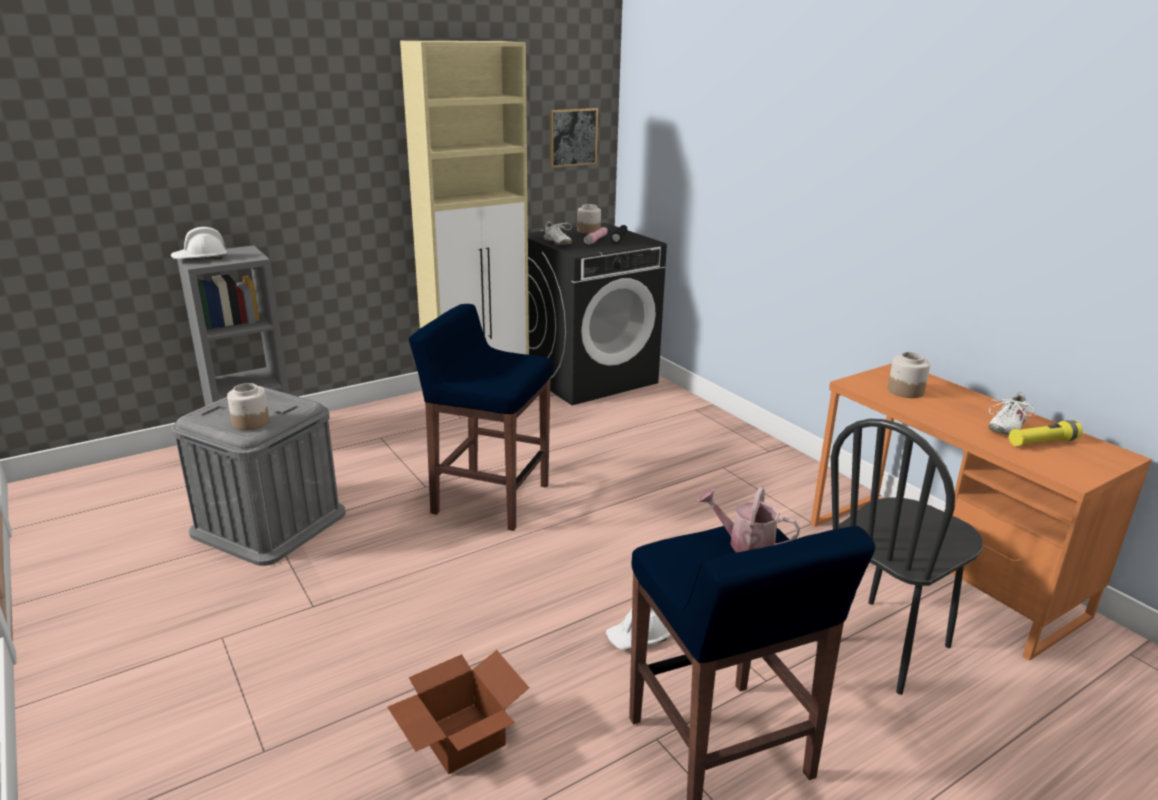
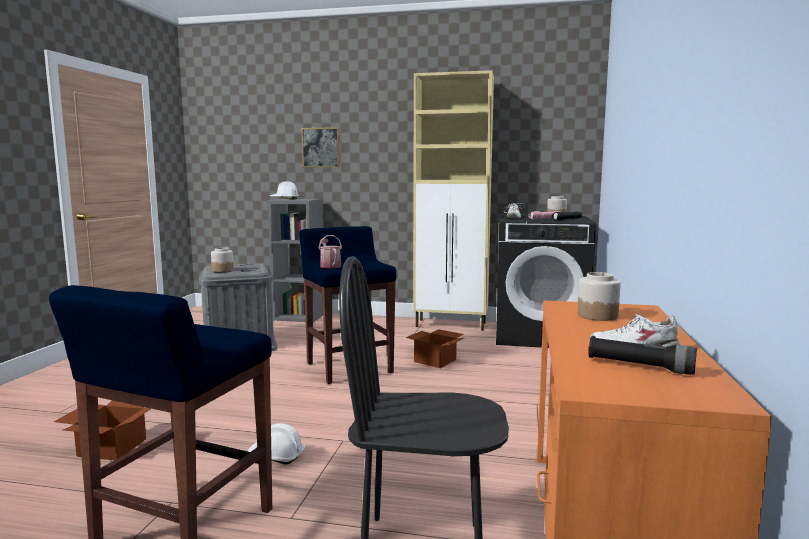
camera: 45 degrees right, 15 degrees down
picture [550,108,598,168] -> picture moved to [301,127,340,167]
watering can [698,487,800,553] -> watering can moved to [319,235,342,268]
yellow flashlight [1009,420,1083,446] -> black flashlight [588,336,697,375]
none -> cardboard box [407,329,464,368]

